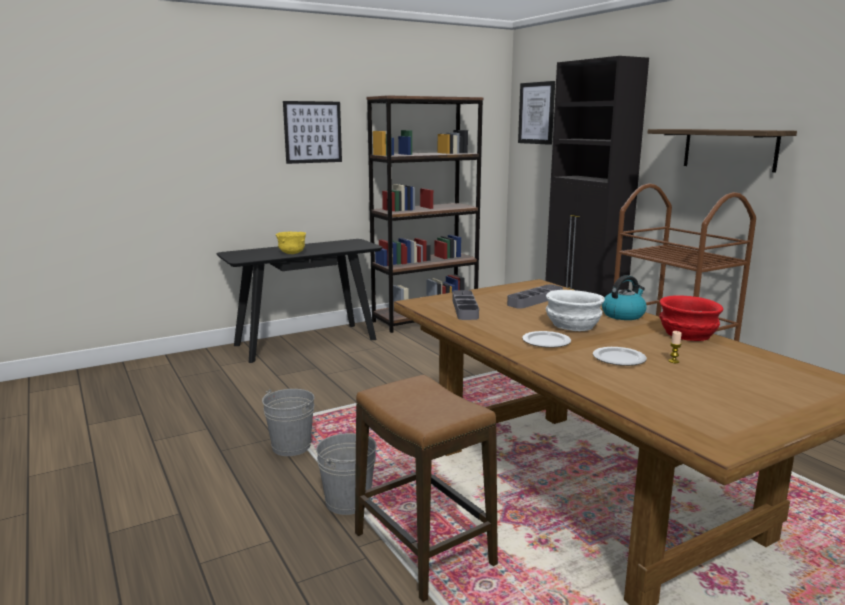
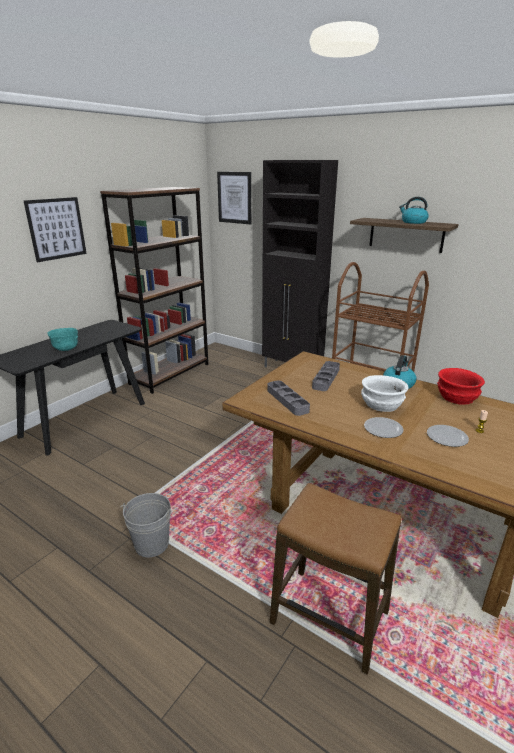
camera: 25 degrees left, 10 degrees up
yellow bowl [276,232,306,254] -> turquoise bowl [48,328,78,351]
grey bucket [316,433,377,515] -> none
none -> kettle [399,197,429,224]

